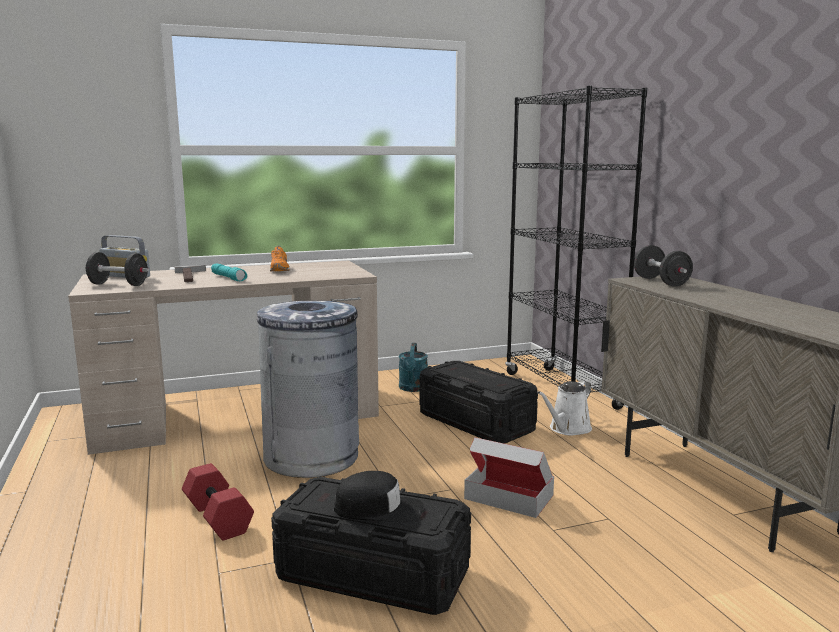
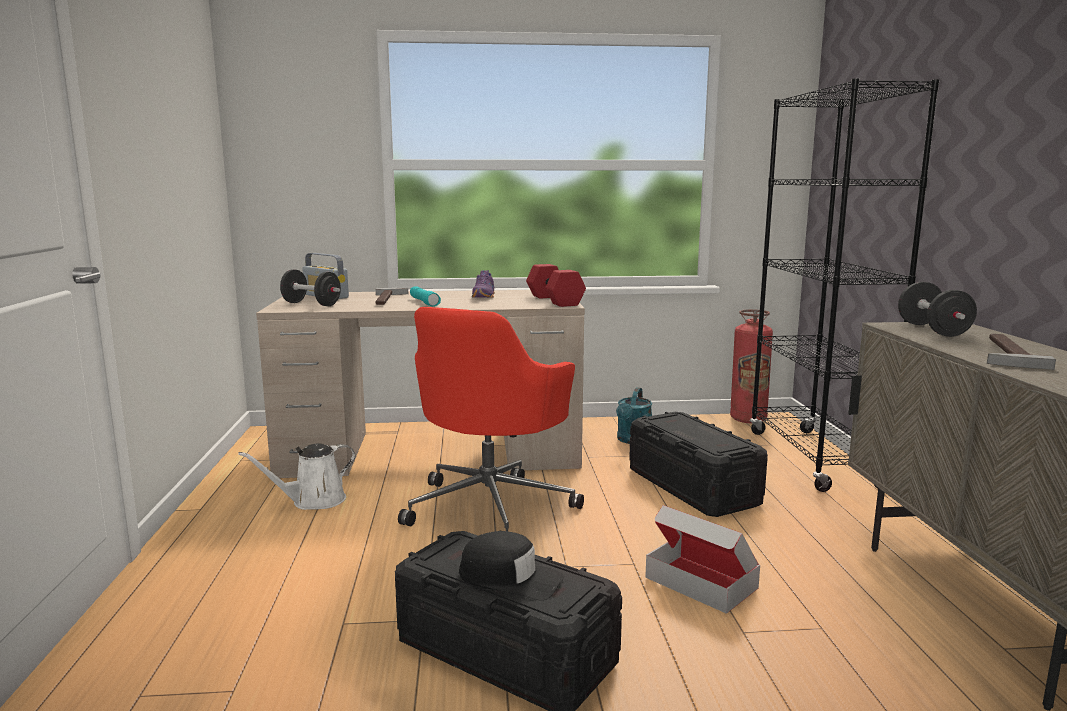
camera: 15 degrees right, 0 degrees up
red dumbbell [182,463,254,541] -> red dumbbell moved to [526,264,586,307]
grey trash can [257,301,359,478] -> red office chair [398,307,584,531]
orange shoe [270,246,290,271] -> purple shoe [472,270,495,298]
white watering can [537,381,592,436] -> white watering can moved to [238,443,355,510]
none -> fire extinguisher [730,309,773,423]
none -> hammer [987,334,1056,370]

